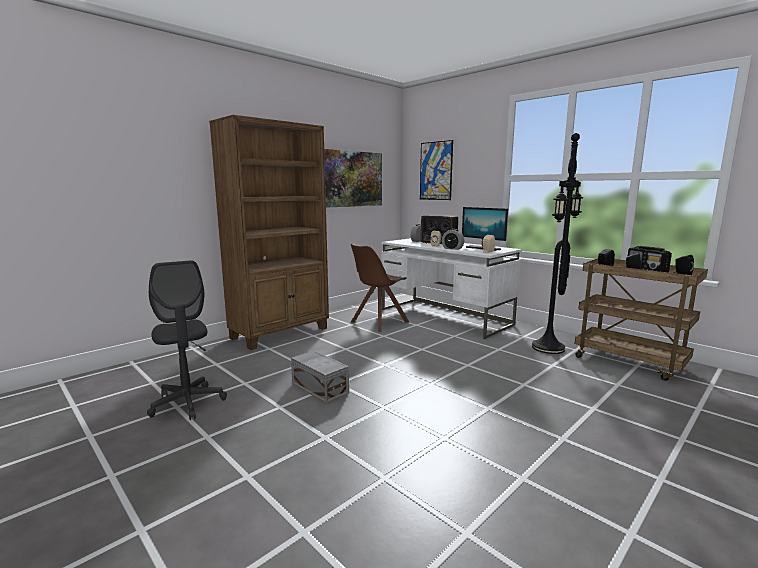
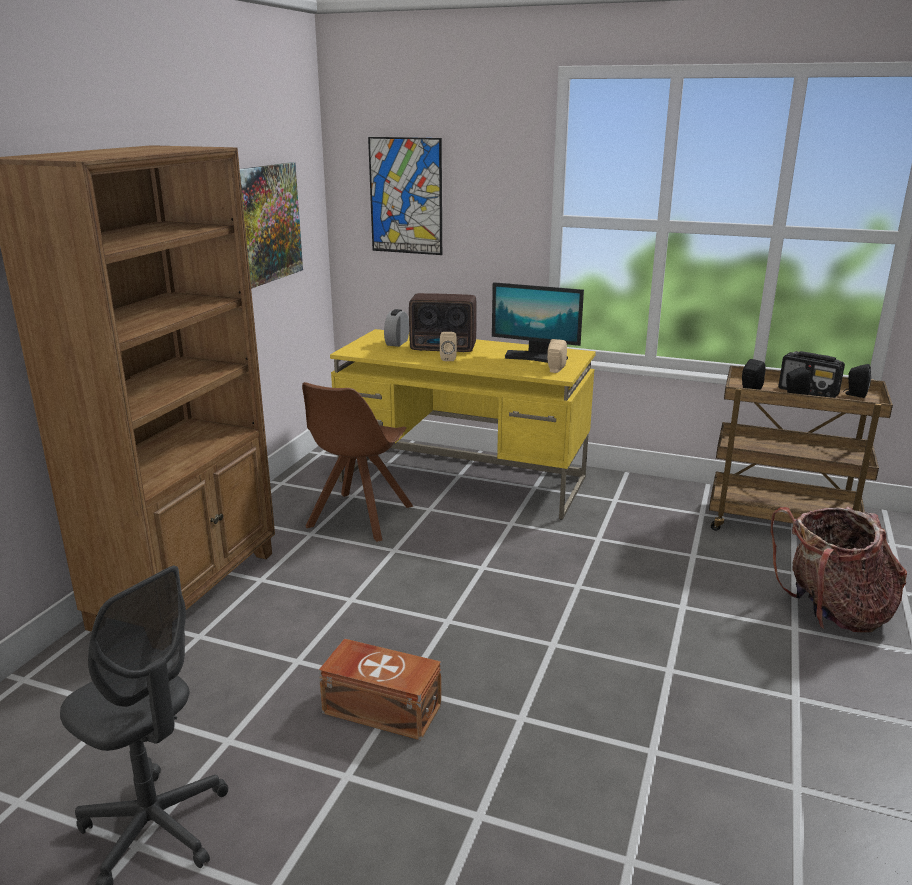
camera: 25 degrees left, 10 degrees up
grey storage box [291,351,349,403] -> brown storage box [319,639,441,740]
white desk [381,238,522,339] -> yellow desk [330,329,596,520]
alarm clock [442,229,464,250] -> none
black floor lamp [532,133,583,354] -> none
none -> backpack [771,506,907,632]

